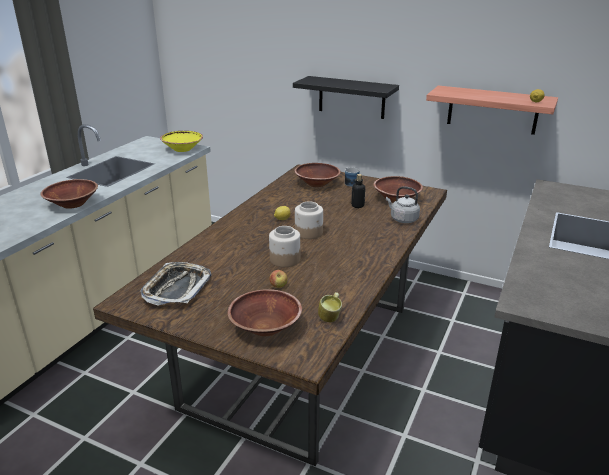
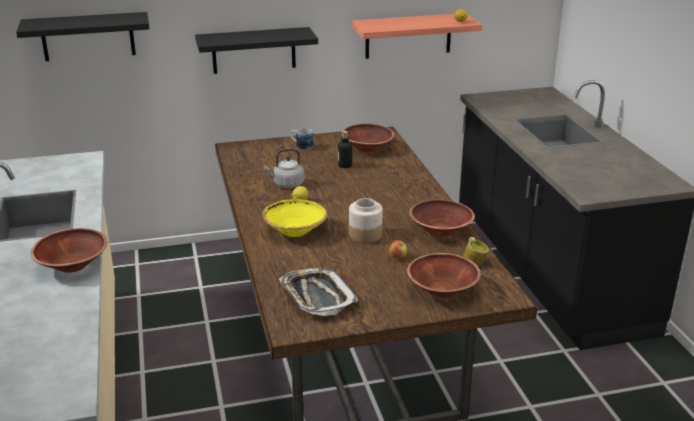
camera: 40 degrees left, 0 degrees up
yellow bowl [160,131,203,152] -> yellow bowl moved to [262,199,327,237]
brown bowl [294,163,340,187] -> brown bowl moved to [409,199,475,237]
jar [295,201,323,239] -> none
grey kettle [386,186,420,223] -> grey kettle moved to [264,148,304,188]
none -> black shelf [16,12,150,61]

